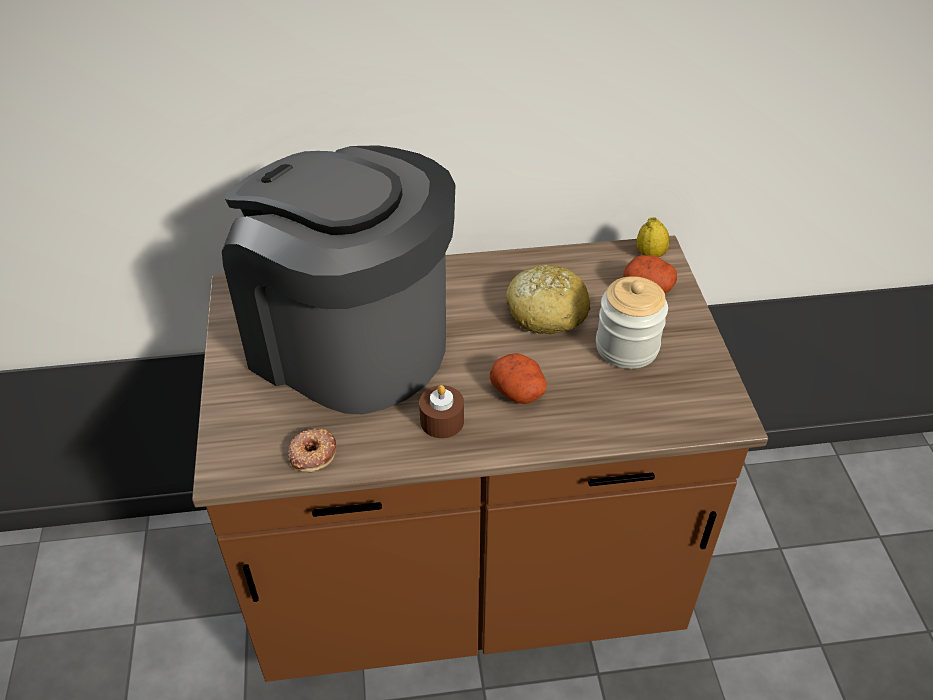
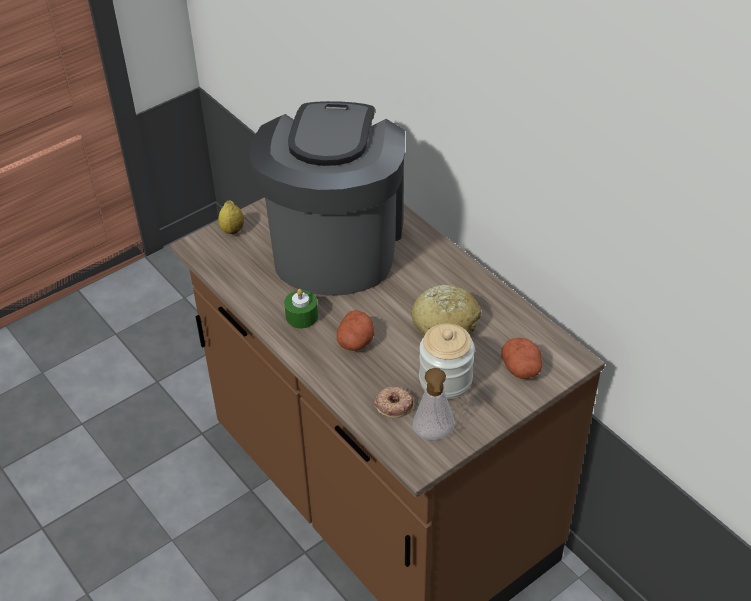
camera: 60 degrees right, 0 degrees up
donut [288,428,336,472] -> donut moved to [374,386,413,418]
brown candle [419,385,464,438] -> green candle [284,289,318,328]
lemon [637,217,670,257] -> lemon moved to [218,200,244,234]
none -> soap dispenser [413,368,455,440]

